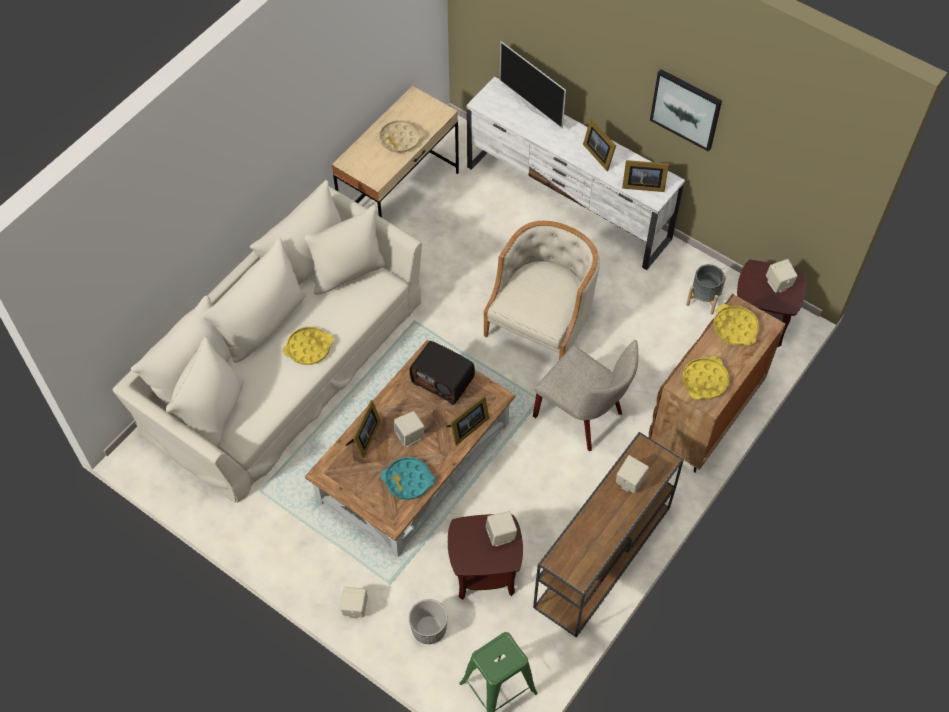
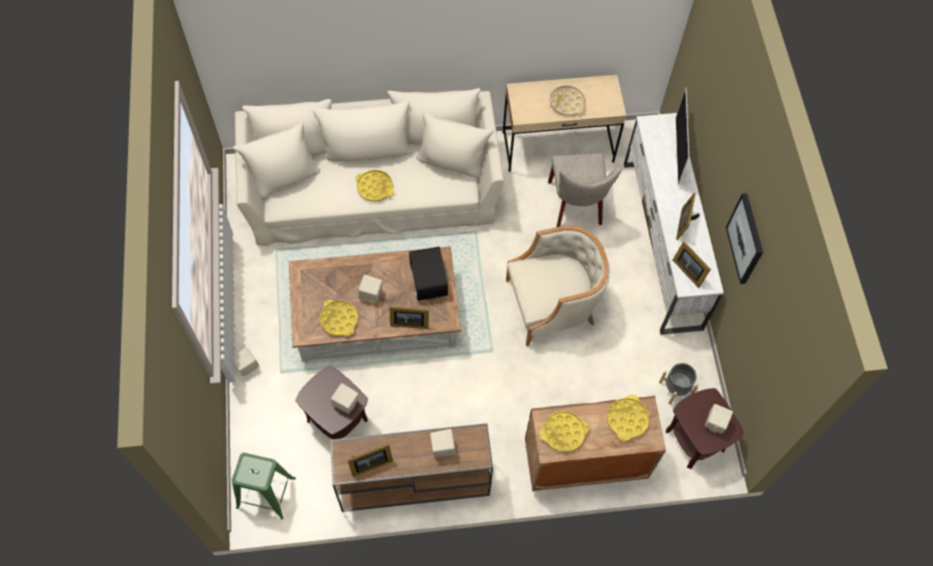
camera: 45 degrees right, 5 degrees up
picture frame [346,400,381,458] -> picture frame moved to [347,443,393,477]
turquoise tray [381,457,435,500] -> yellow tray [320,299,358,336]
planter [409,599,448,644] -> none
beige chair [533,340,638,451] -> beige chair moved to [548,153,622,227]

